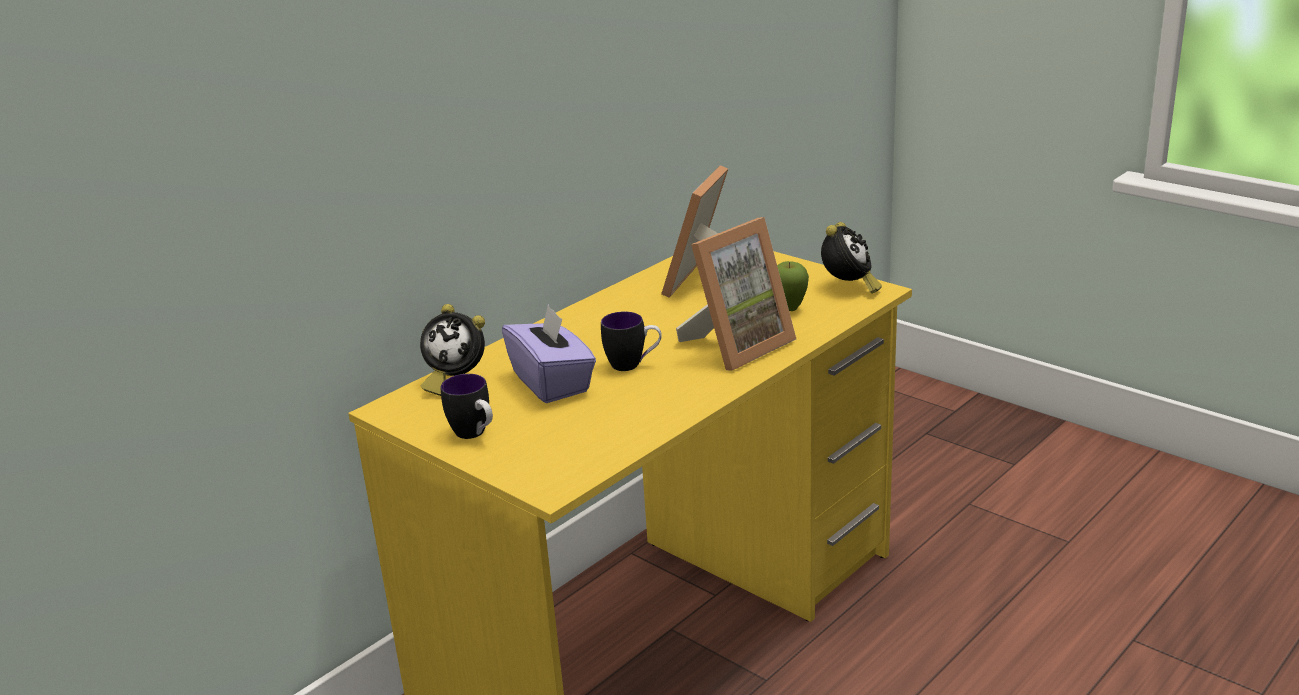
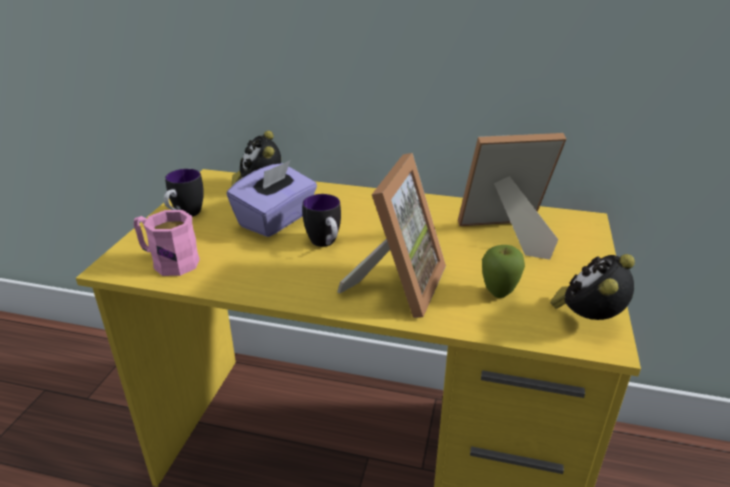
camera: 60 degrees right, 5 degrees up
picture frame [676,217,796,370] -> picture frame turned 90 degrees counterclockwise [337,153,446,318]
alarm clock [821,222,882,294] -> alarm clock turned 135 degrees clockwise [550,254,635,320]
none -> pink mug [134,210,200,276]

